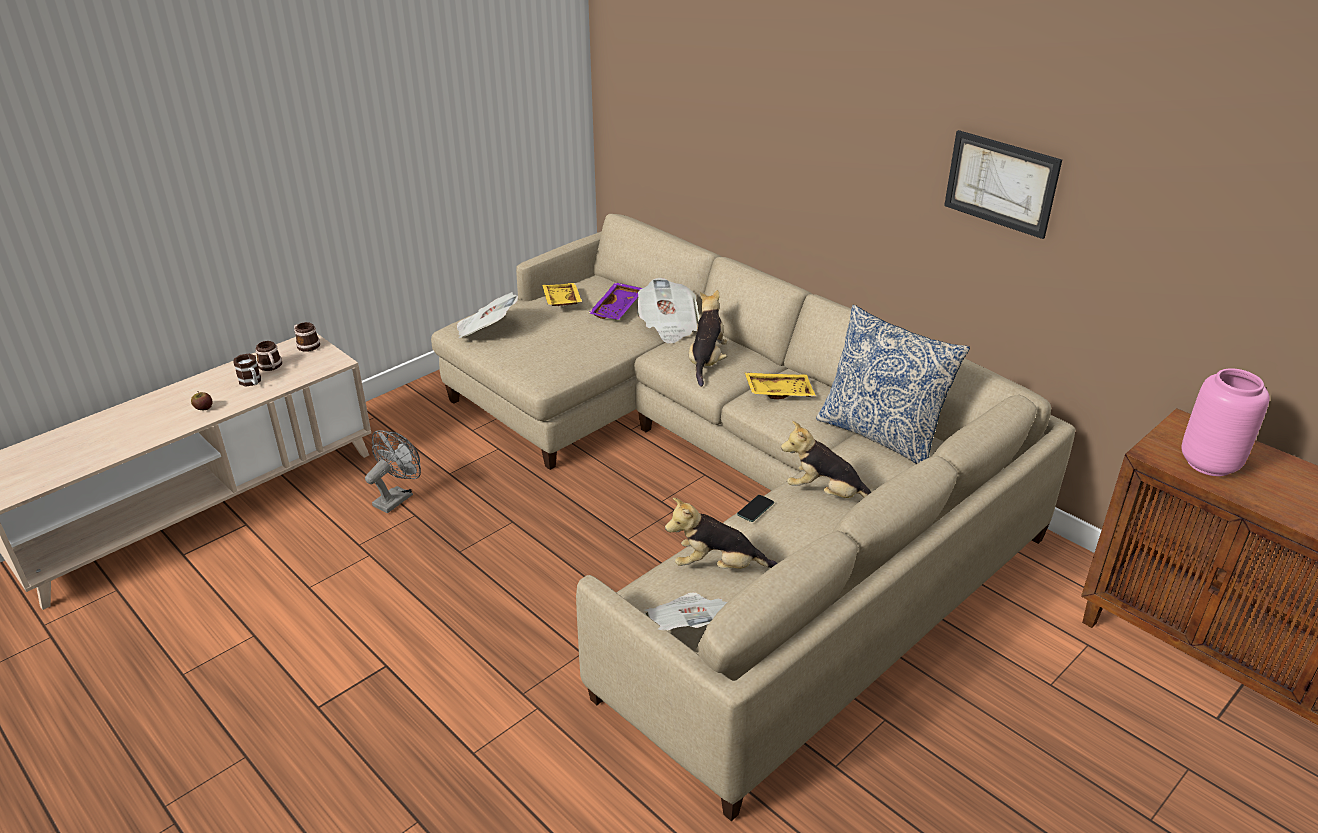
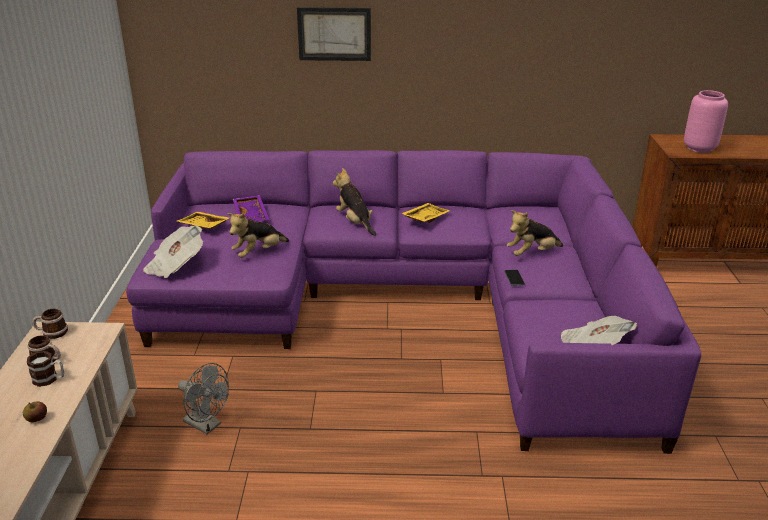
camera: 45 degrees left, 5 degrees down
grey fan [365,430,421,513] -> grey fan turned 135 degrees clockwise [178,363,229,434]
beige sofa [431,214,1076,821] -> purple sofa [126,150,701,454]
newspaper [637,278,699,344] -> none
plush toy [665,498,777,569] -> plush toy moved to [227,213,289,258]
pillow [816,305,970,464] -> none
picture [944,130,1062,239] -> picture moved to [297,7,371,61]

